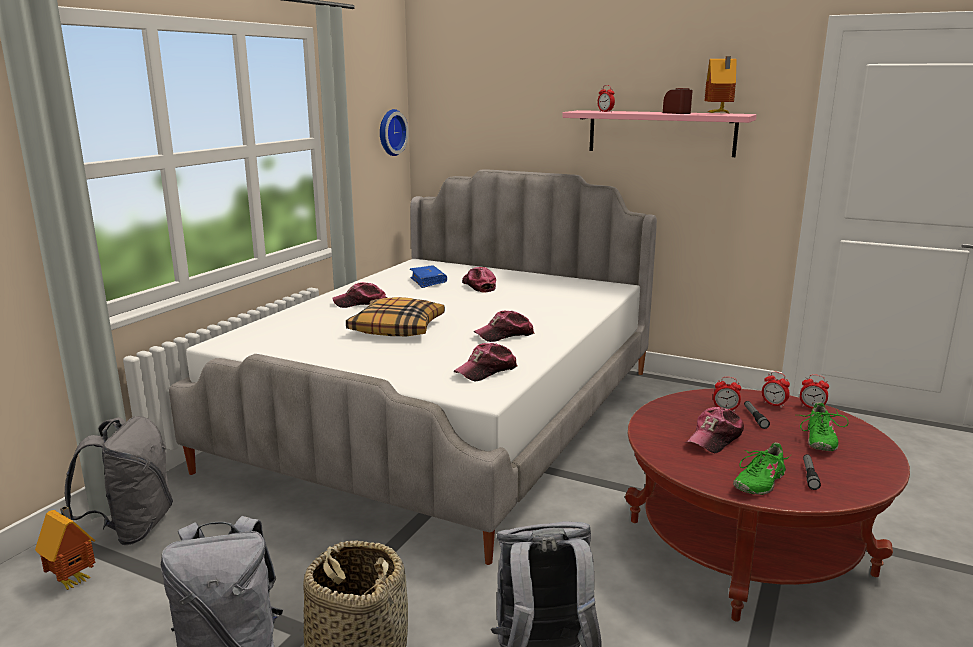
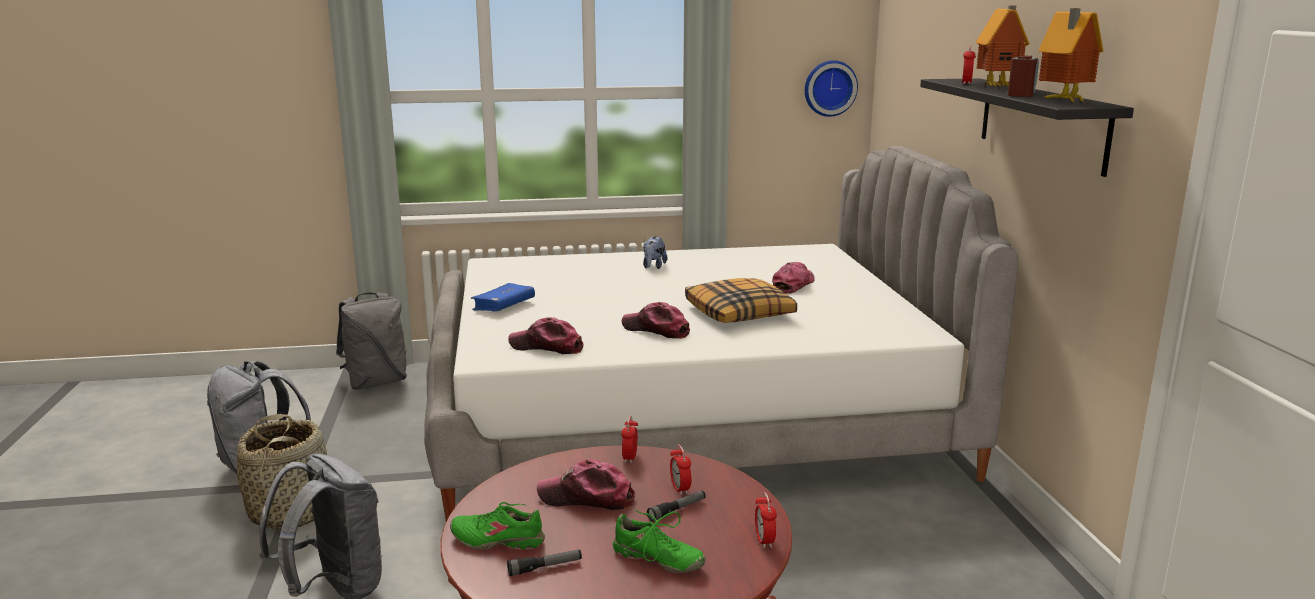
camera: 55 degrees right, 0 degrees up
toy house [35,506,95,590] -> toy house moved to [976,5,1030,86]
cap [332,282,387,308] -> plush toy [643,236,667,269]
pillow [346,297,445,336] -> pillow moved to [685,278,797,323]
blue book [410,266,447,288] -> blue book moved to [471,283,535,312]
pink shelf [562,110,757,157] -> black shelf [920,78,1134,177]
alarm clock [762,372,790,408] -> alarm clock moved to [621,416,638,463]
green shoe [800,402,849,451] -> green shoe turned 135 degrees counterclockwise [613,511,705,573]

